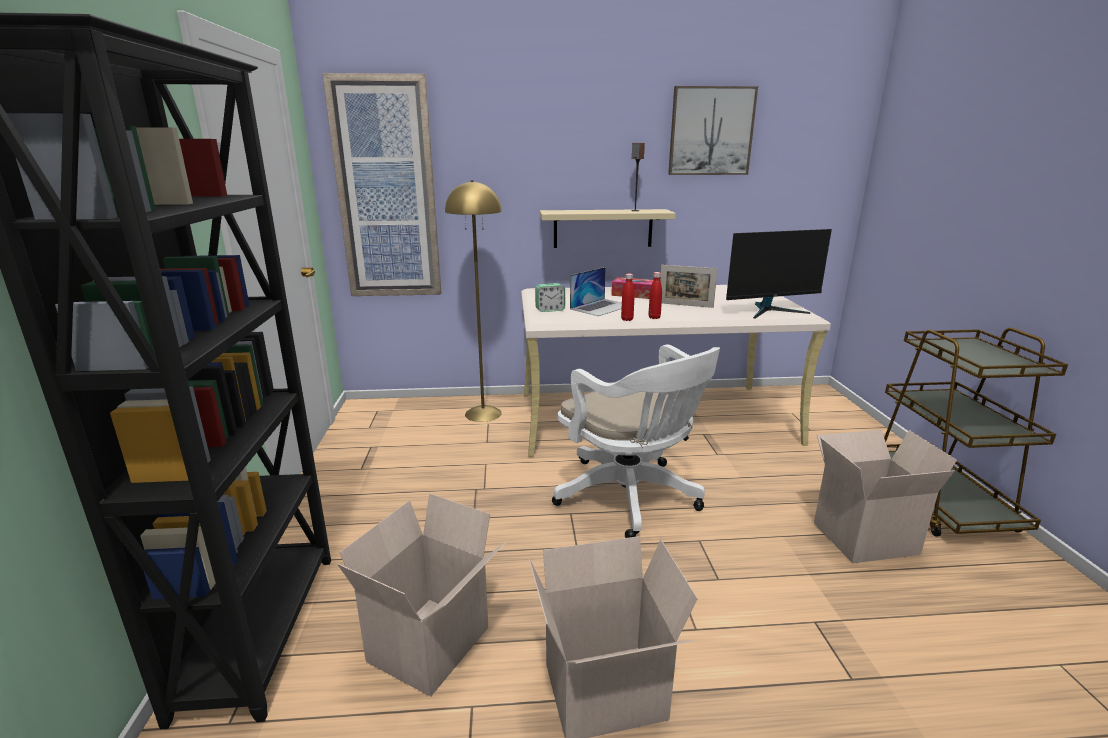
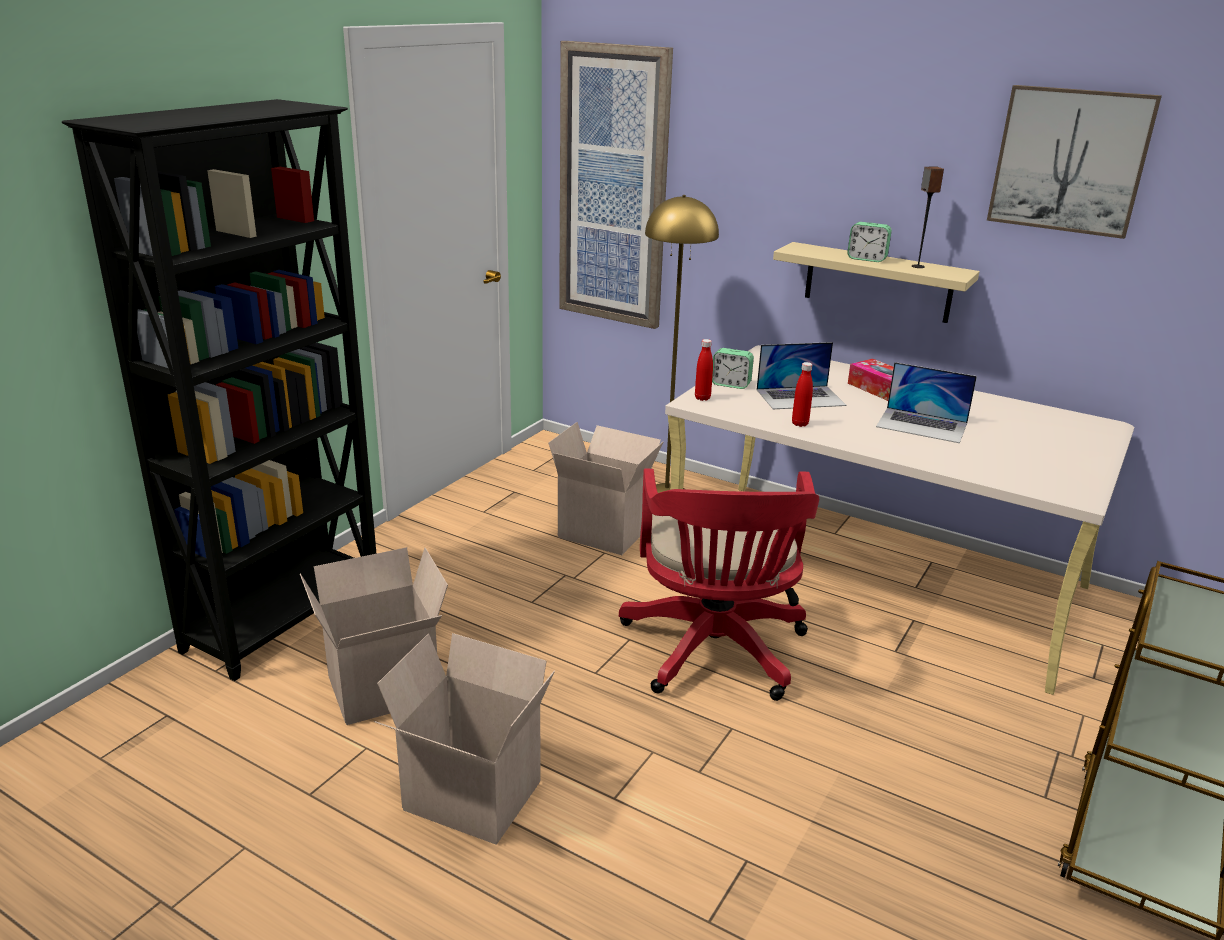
camera: 35 degrees right, 5 degrees up
white office chair [552,344,720,538] -> red office chair [619,469,819,701]
red bottle [648,272,662,319] -> red bottle moved to [695,339,713,401]
picture frame [660,265,718,308] -> laptop [876,362,977,443]
monitor [726,229,832,319] -> none
cardboard box [814,430,957,563] -> cardboard box moved to [548,422,664,555]
none -> alarm clock [847,222,892,262]

